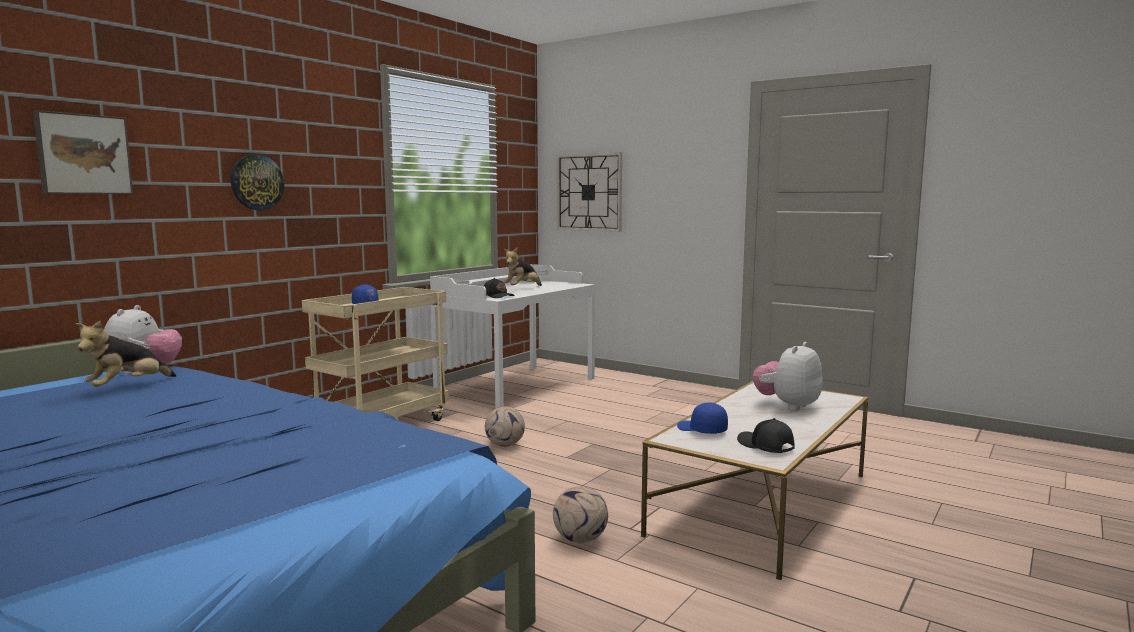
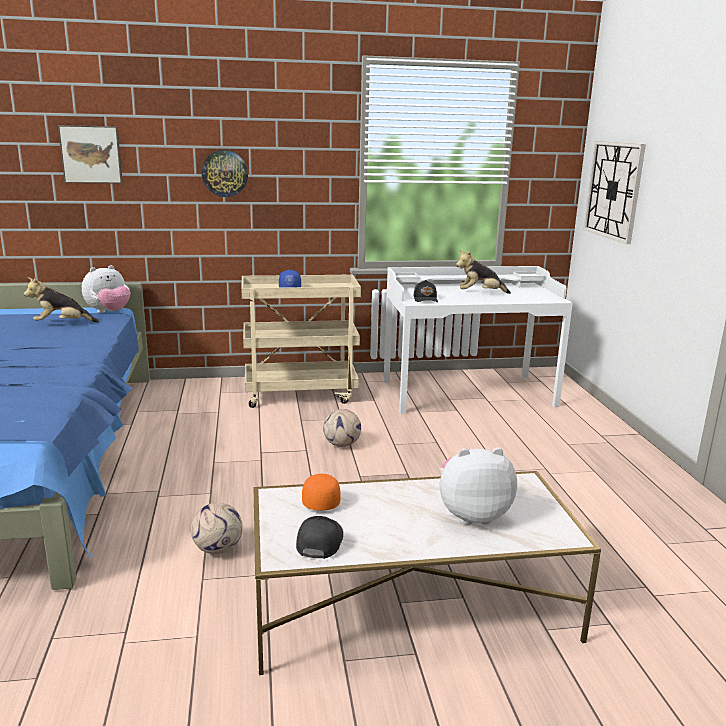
camera: 45 degrees right, 10 degrees up
blue cap [677,402,728,434] -> orange cap [302,474,341,511]

